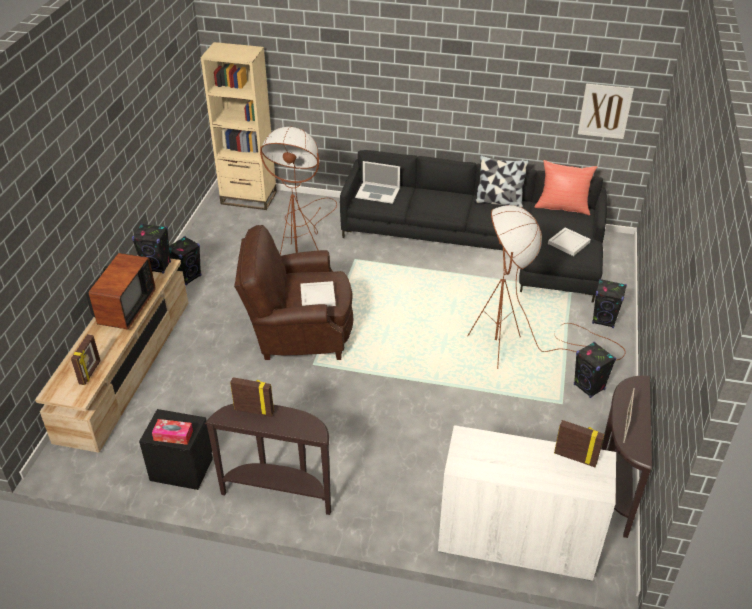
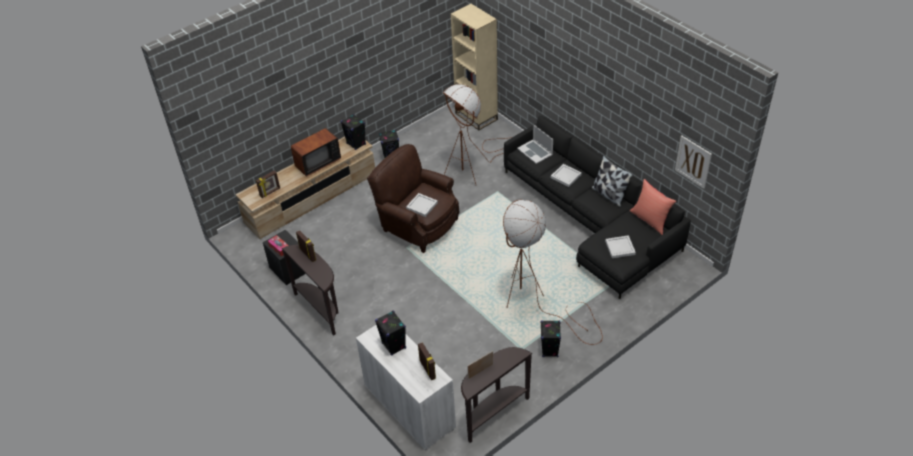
camera: 40 degrees right, 5 degrees up
black speaker [592,279,627,328] -> black speaker moved to [375,311,406,356]
none -> white tray [551,164,582,187]

